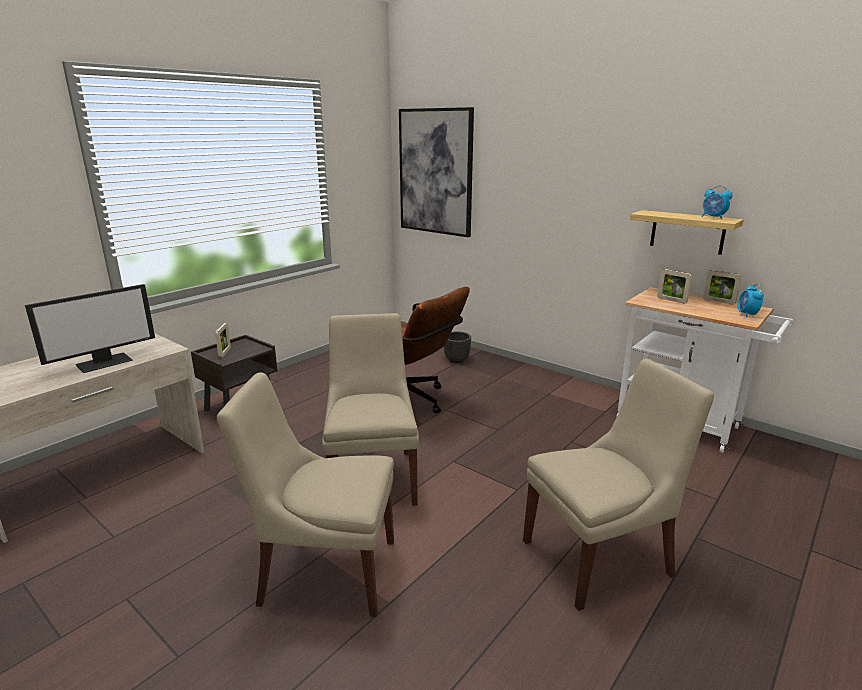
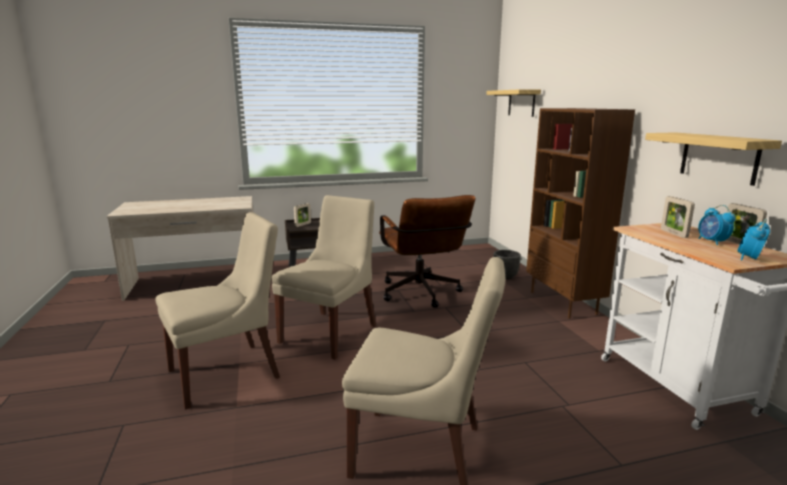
camera: 35 degrees right, 5 degrees down
monitor [25,284,155,373] -> none
beige chair [217,373,394,617] -> beige chair turned 105 degrees clockwise [156,212,280,410]
picture [399,107,474,237] -> shelf [486,89,541,117]
alarm clock [701,185,733,219] -> alarm clock moved to [698,205,735,245]
none -> brown bookcase [526,108,635,319]

